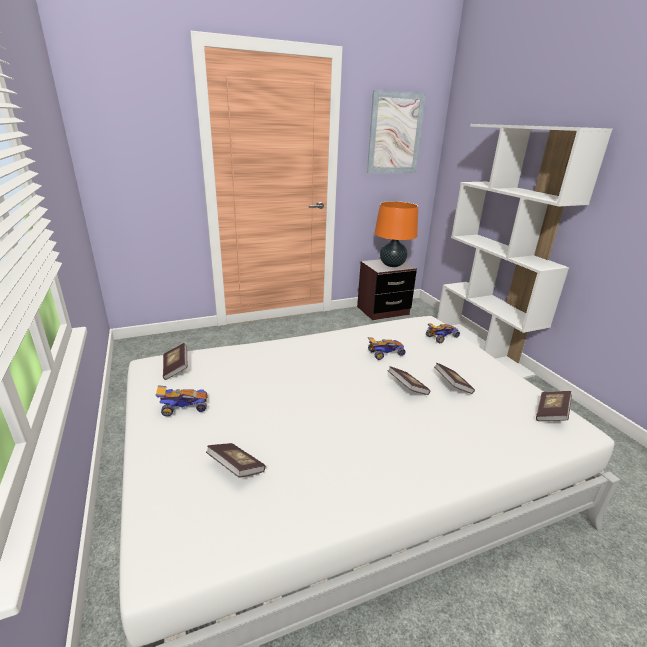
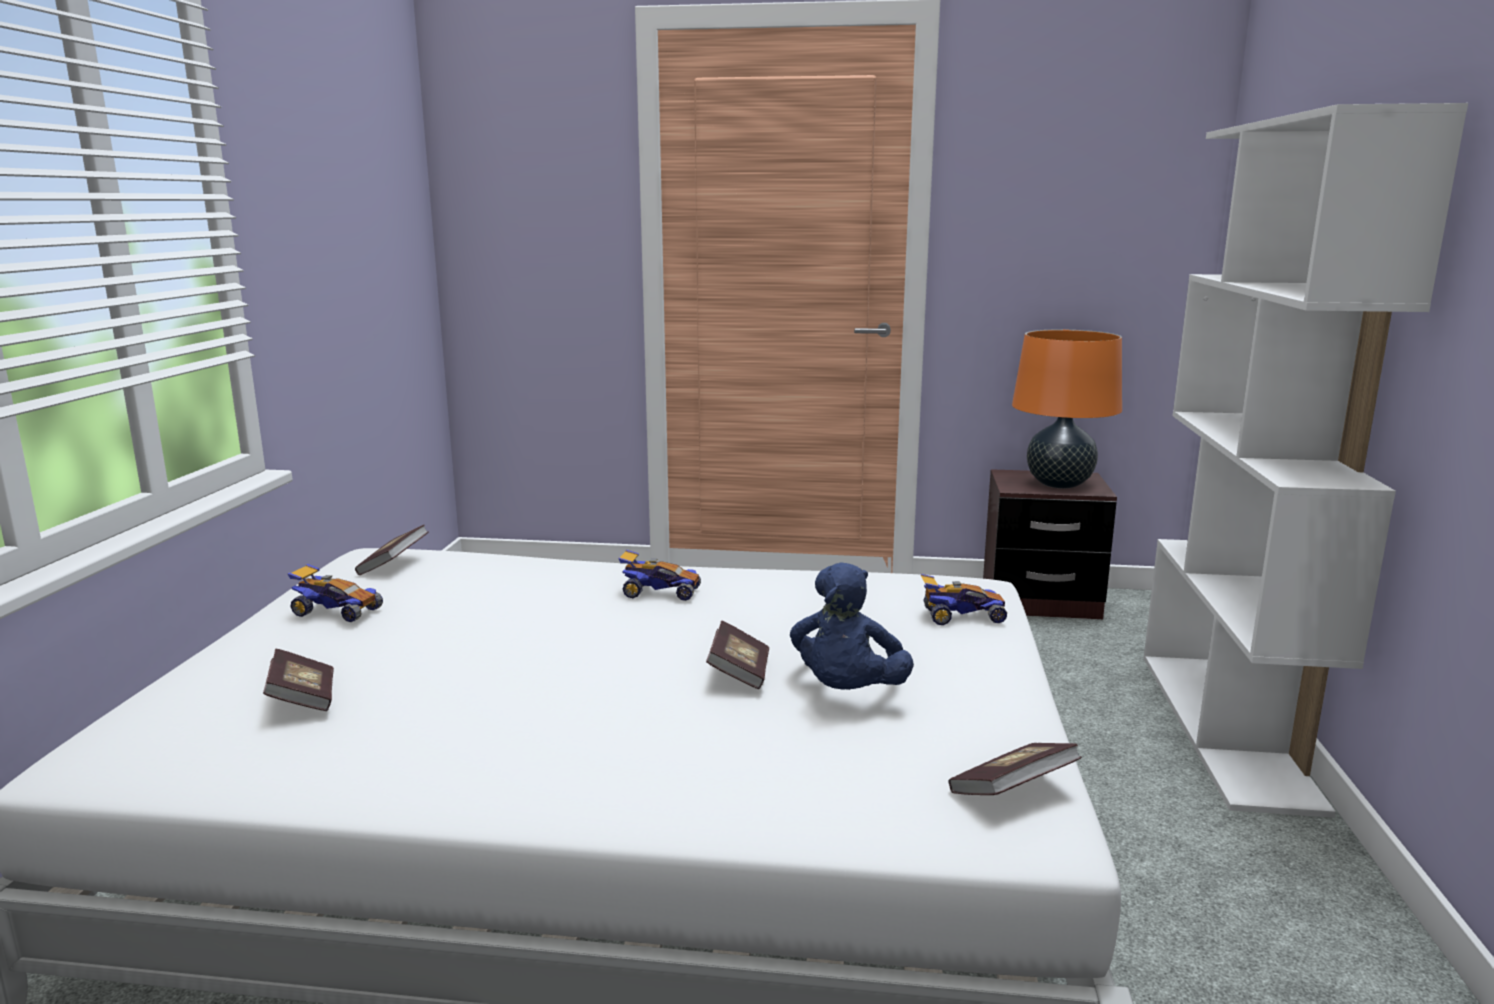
camera: 30 degrees right, 10 degrees down
picture [367,90,426,173] -> none
toy car [368,337,406,360] -> toy car moved to [618,550,701,601]
book [434,363,475,394] -> blue plush toy [790,562,914,690]

